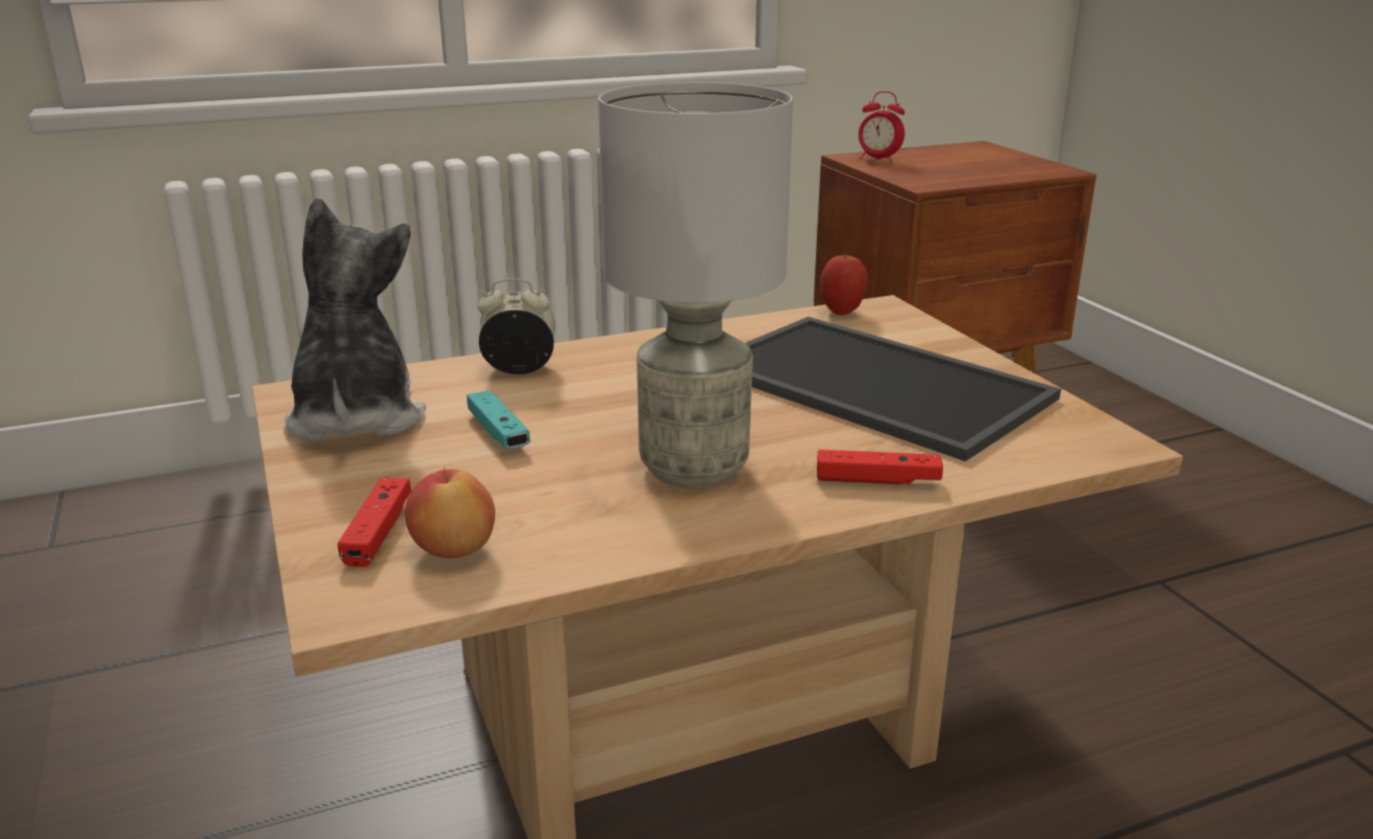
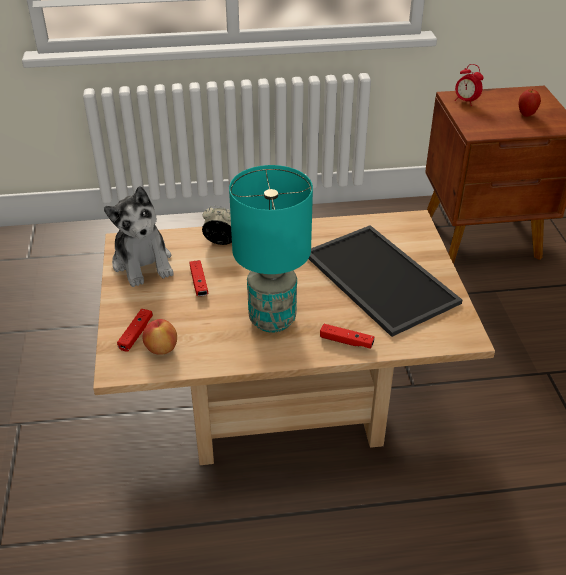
camera: 15 degrees right, 15 degrees up
plush toy [284,198,426,442] -> plush toy turned 150 degrees clockwise [104,186,174,287]
turquoise game controller [467,390,530,449] -> red game controller [189,260,208,296]
grey table lamp [598,82,793,488] -> turquoise table lamp [229,165,313,333]
apple [821,252,868,315] -> apple moved to [518,89,541,117]

